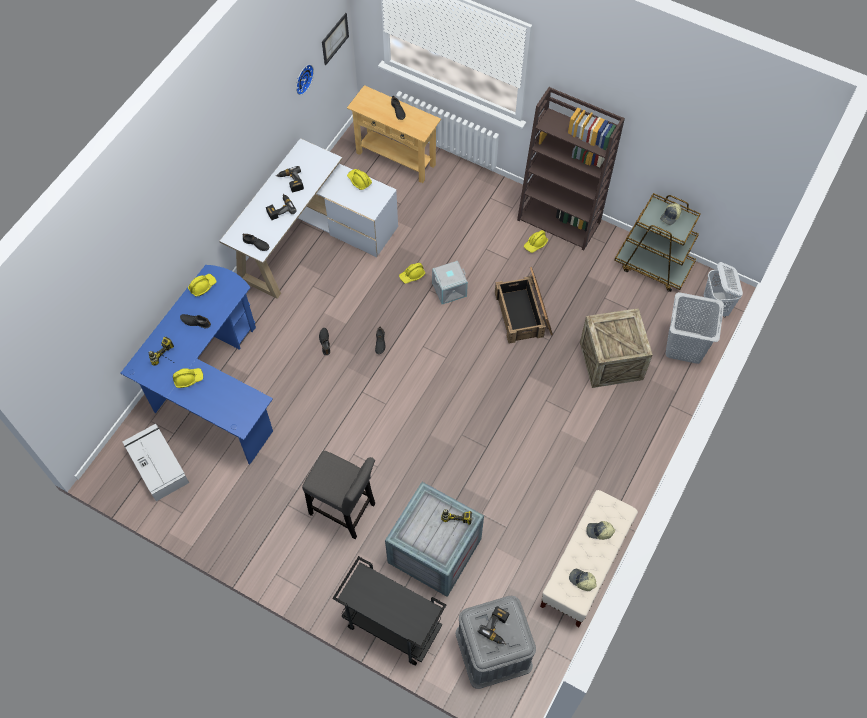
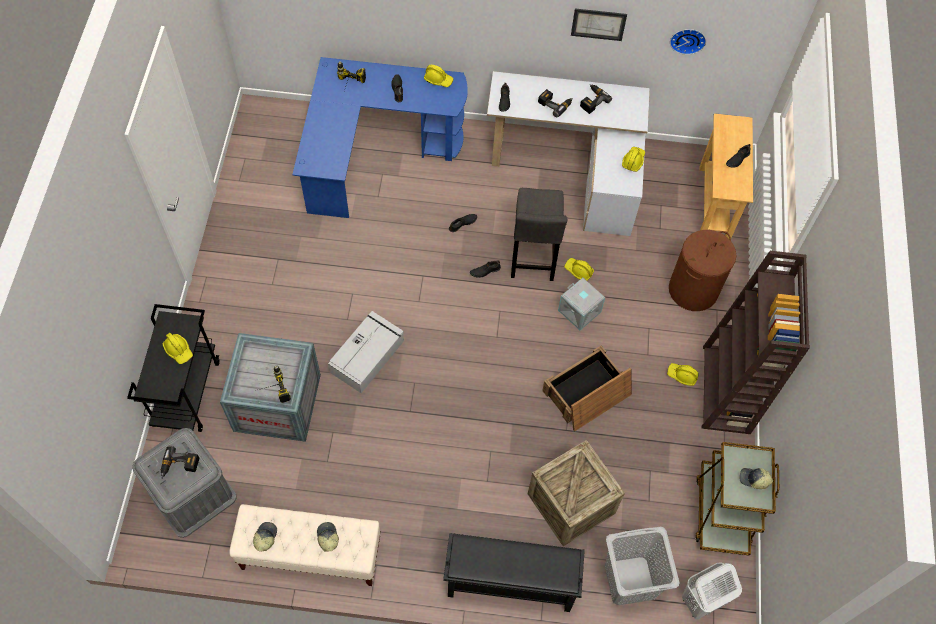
camera: 65 degrees right, 0 degrees up
grey storage box [123,424,189,501] -> grey storage box moved to [328,311,404,393]
yellow hard hat [173,368,203,388] -> yellow hard hat moved to [163,333,193,364]
grey stool [302,451,375,539] -> grey stool moved to [511,188,567,281]
picture [322,13,349,65] -> picture moved to [571,9,627,41]
none -> black shoe rack [443,533,585,612]
none -> brown laundry basket [669,230,736,311]

